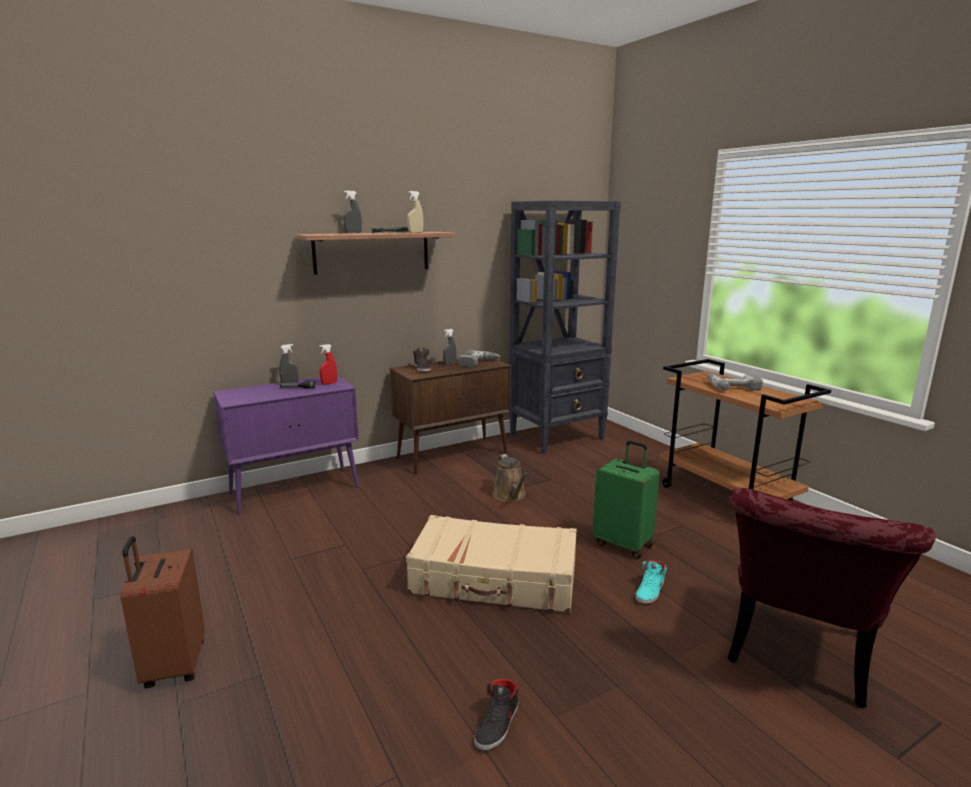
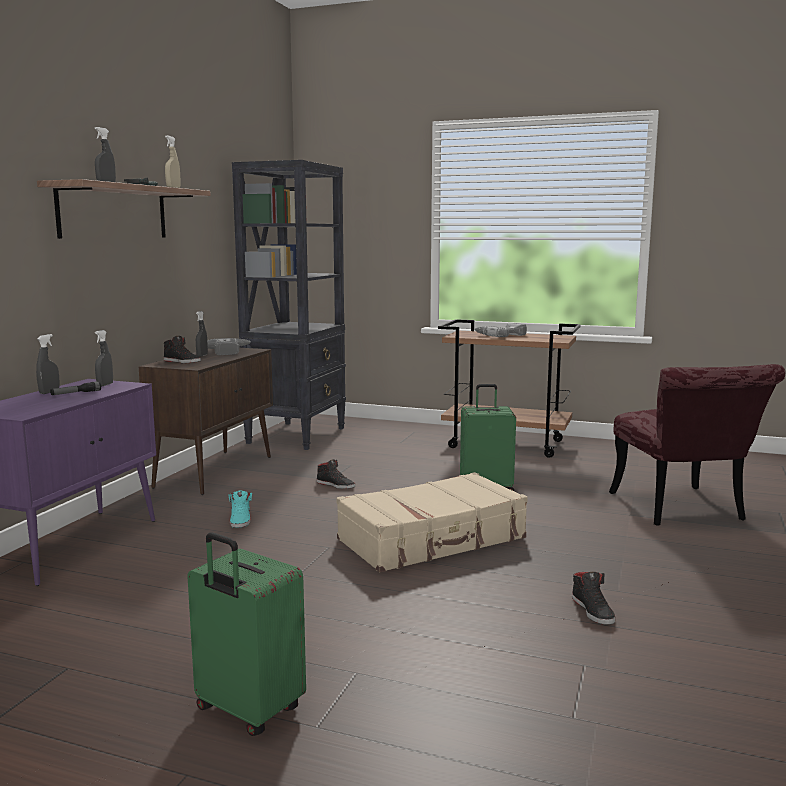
camera: 40 degrees left, 5 degrees down
brown suitcase [120,536,205,688] -> green suitcase [187,532,306,736]
red spray bottle [320,344,337,385] -> grey spray bottle [95,330,113,386]
brown watering can [492,454,528,502] -> black shoe [316,459,355,489]
turquoise shoe [635,560,667,604] -> turquoise shoe moved to [228,491,252,528]

